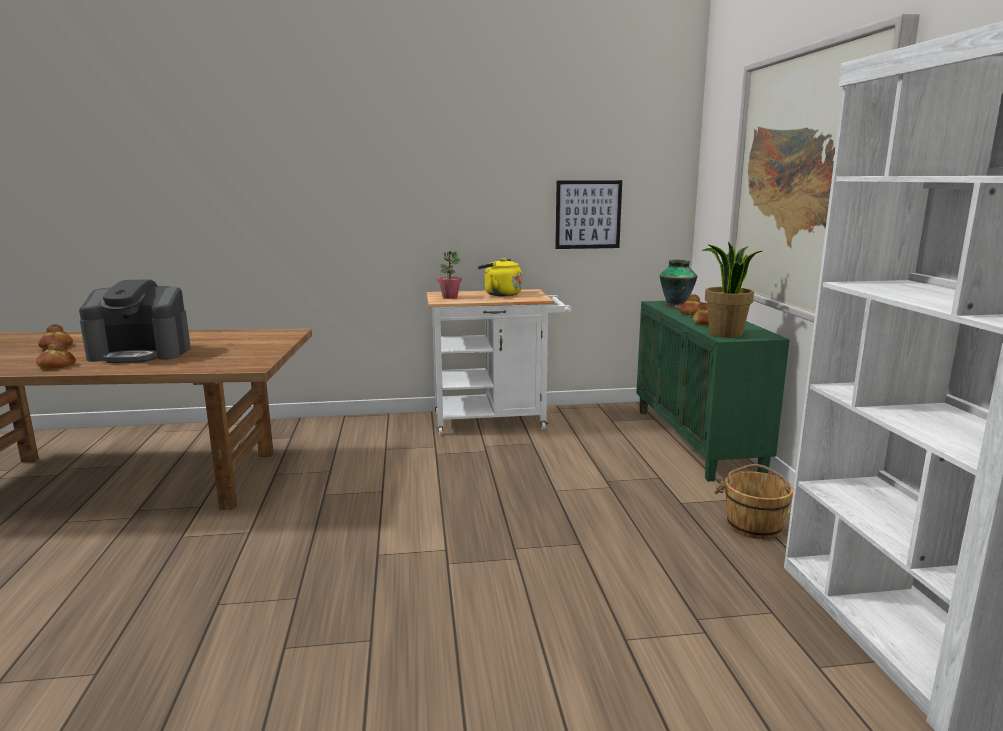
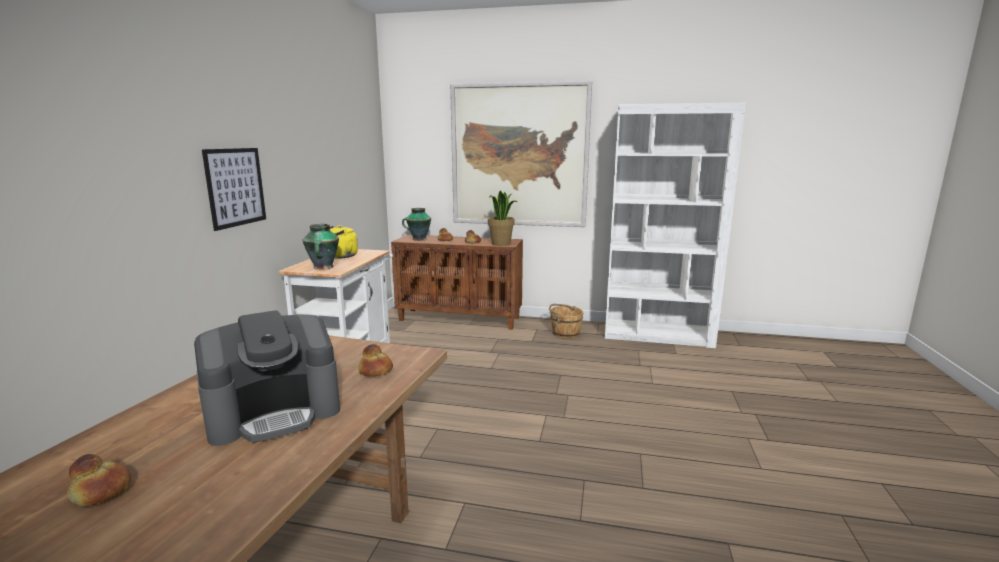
camera: 70 degrees left, 0 degrees up
bread [36,341,76,368] -> bread moved to [358,344,393,376]
coffee machine [79,279,191,363] -> coffee machine turned 45 degrees clockwise [194,310,340,446]
potted plant [438,251,462,299] -> vase [303,224,339,270]
picture [555,180,622,249] -> picture moved to [202,148,266,231]
green cabinet [636,301,790,482] -> brown cabinet [391,235,523,330]

